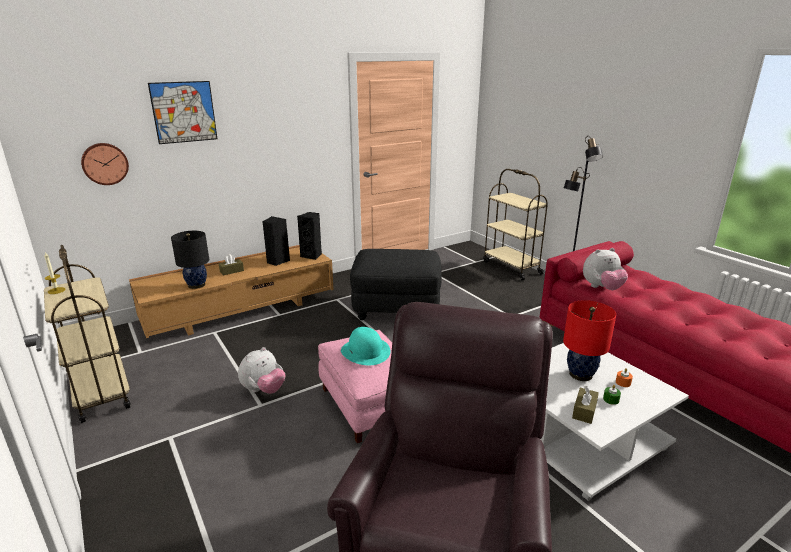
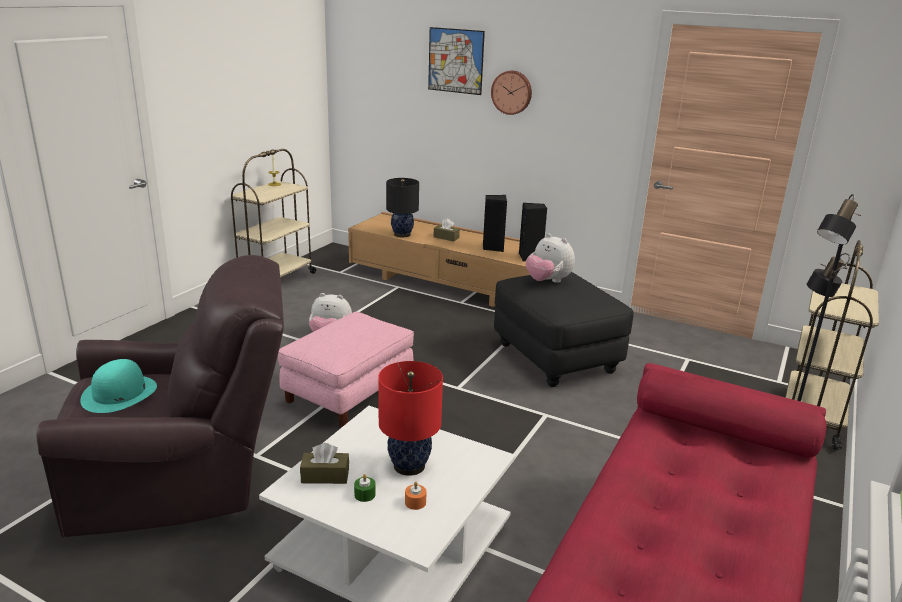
camera: 60 degrees right, 0 degrees up
wall clock [81,143,129,185] -> wall clock moved to [491,71,532,115]
turquoise hat [341,327,390,365] -> turquoise hat moved to [80,359,157,413]
plush toy [583,248,628,290] -> plush toy moved to [526,233,575,283]

